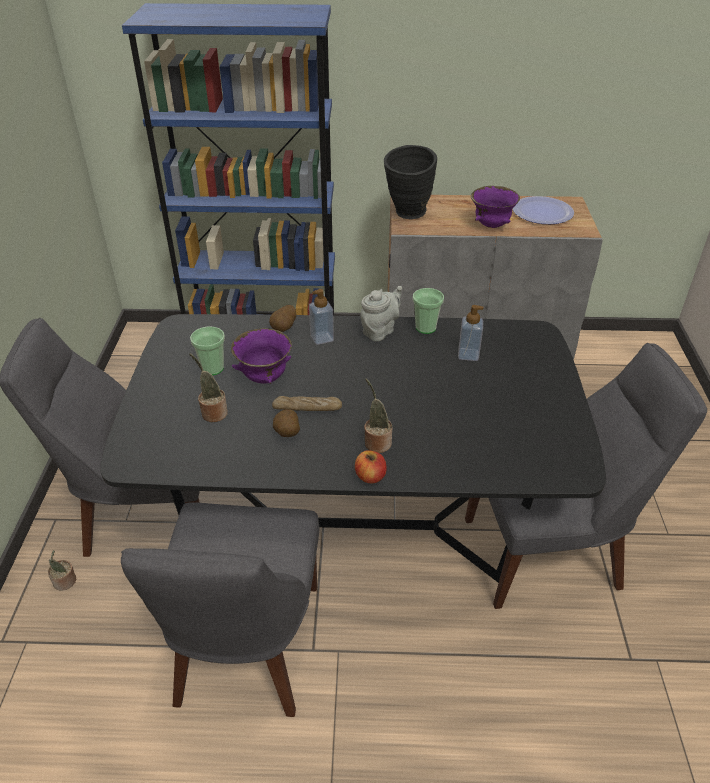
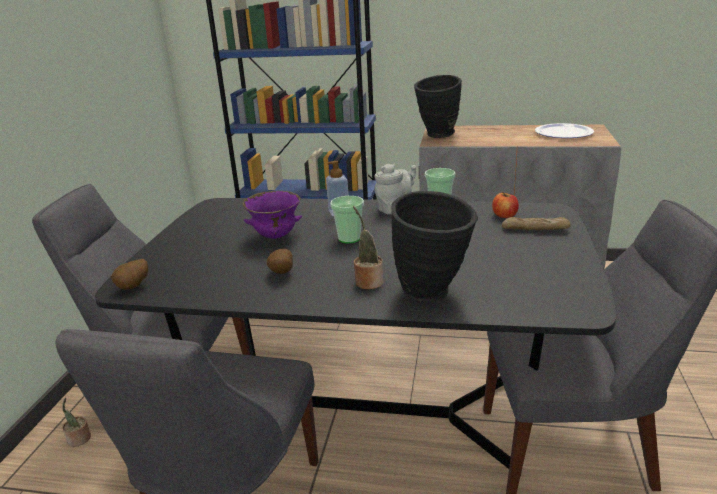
camera: 10 degrees right, 15 degrees down
potted plant [189,353,228,422] -> none
cup [190,327,225,375] -> cup moved to [330,196,364,244]
potato [269,305,297,332] -> potato moved to [111,259,148,290]
bread [272,396,342,411] -> bread moved to [502,217,571,230]
apple [355,450,387,483] -> apple moved to [492,192,519,218]
soap dispenser [458,305,484,361] -> none
purple bowl [471,186,520,228] -> none
none -> black vase [391,191,478,302]

